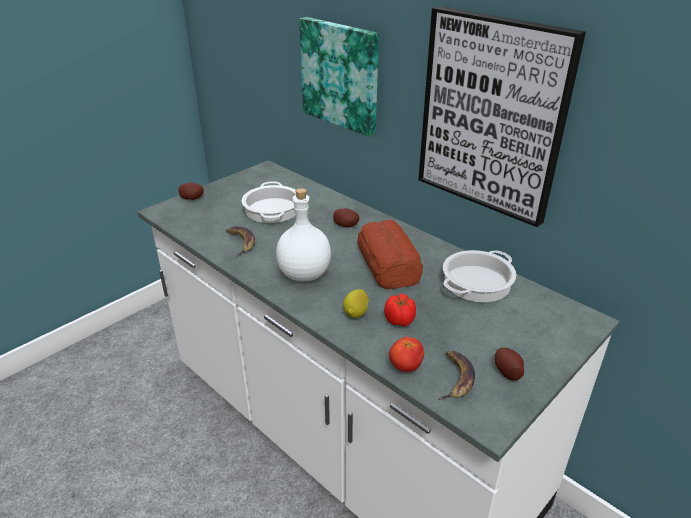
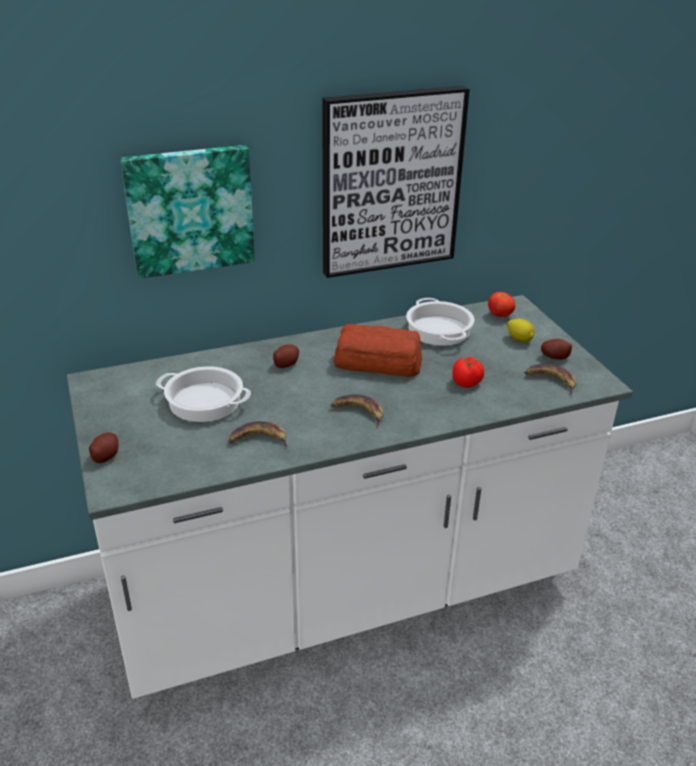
camera: 65 degrees left, 0 degrees up
white bottle [276,188,331,281] -> banana [331,394,384,428]
lemon [343,289,369,318] -> lemon moved to [507,319,535,342]
tomato [389,337,424,372] -> tomato moved to [488,292,516,317]

